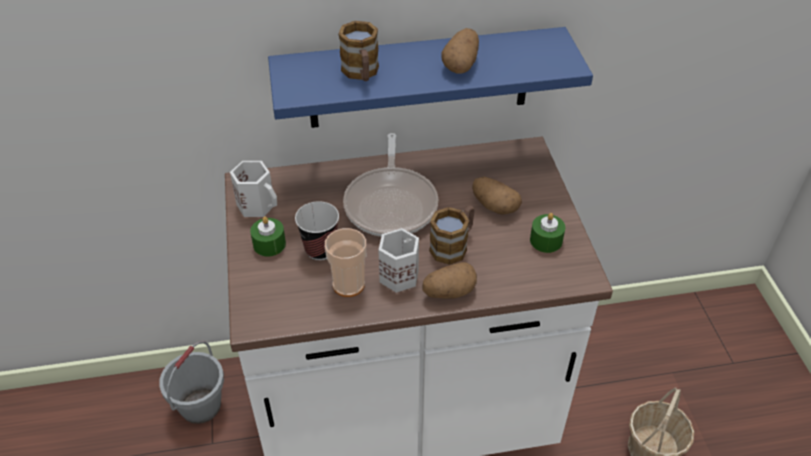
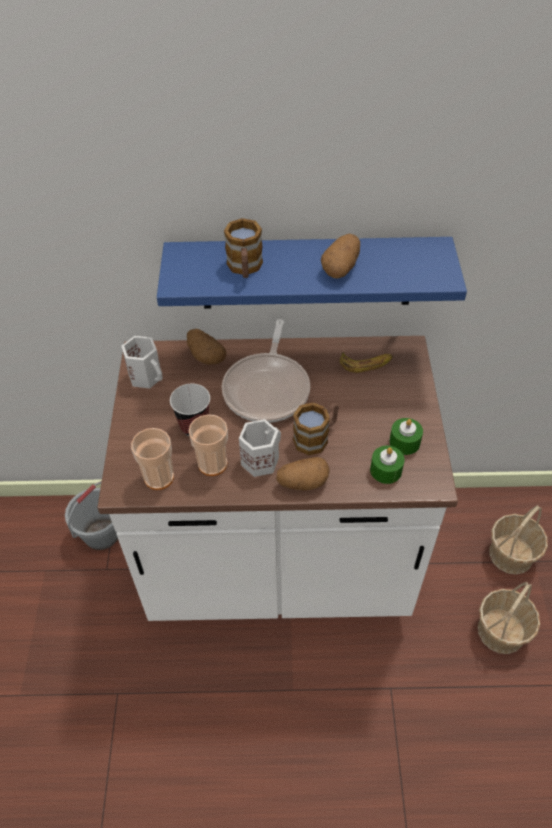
camera: 10 degrees right, 5 degrees up
green candle [250,216,286,257] -> green candle moved to [370,446,404,484]
potato [472,176,522,215] -> potato moved to [187,329,226,365]
none -> cup [131,428,174,490]
none -> banana [340,352,393,373]
none -> basket [489,505,548,574]

